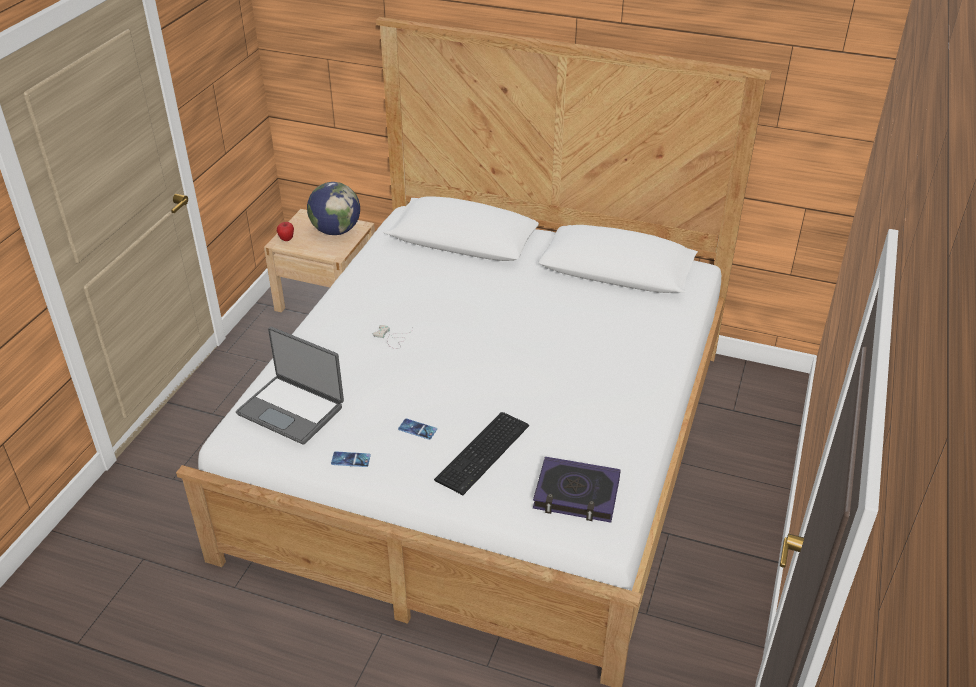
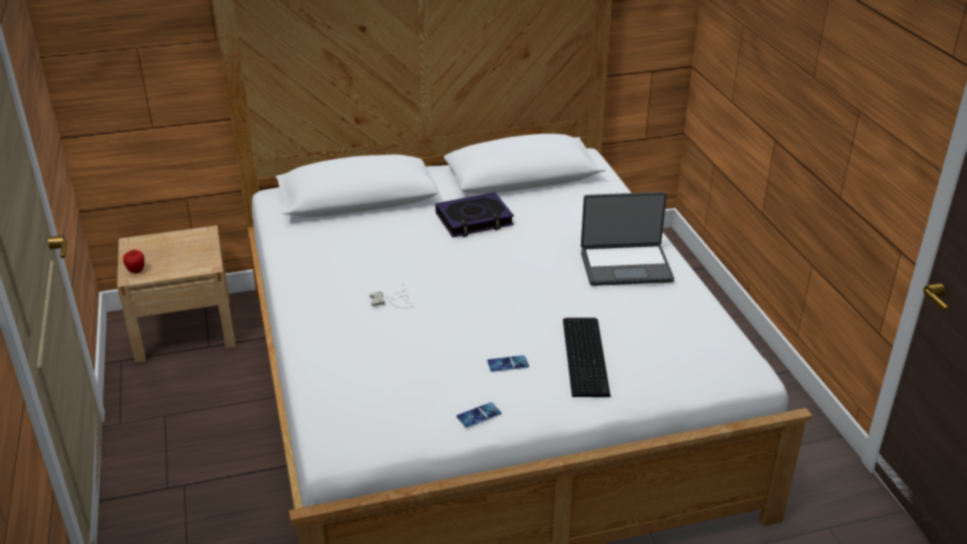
camera: 35 degrees left, 5 degrees down
laptop [236,327,344,445] -> laptop moved to [581,192,674,286]
globe [307,182,360,235] -> none
book [533,457,621,523] -> book moved to [435,192,514,237]

